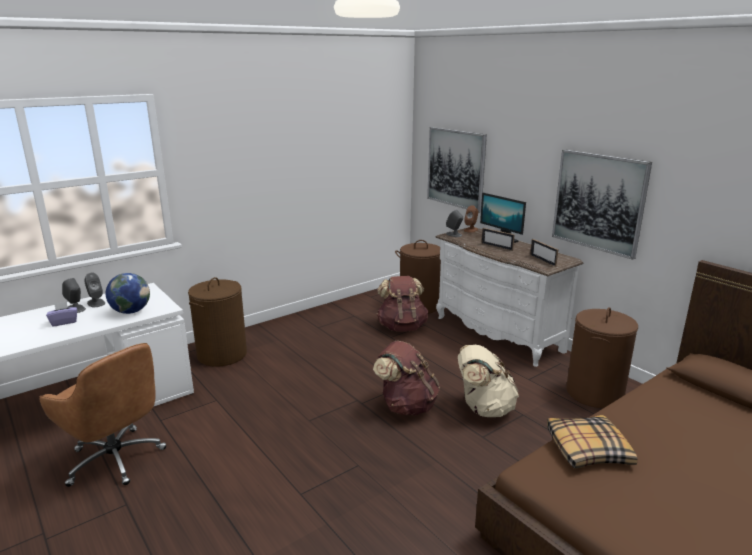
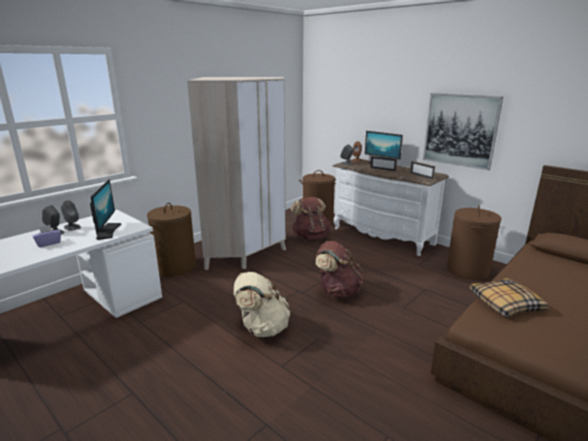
camera: 10 degrees left, 0 degrees up
brown office chair [39,343,166,487] -> none
globe [106,273,150,314] -> monitor [90,179,121,240]
picture [427,127,487,213] -> none
beige backpack [458,345,519,417] -> beige backpack moved to [234,272,291,337]
none -> beige wardrobe [187,77,286,270]

